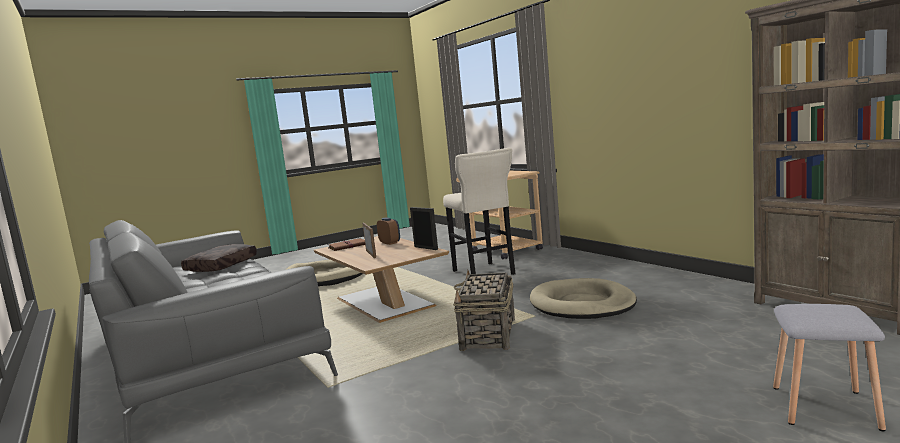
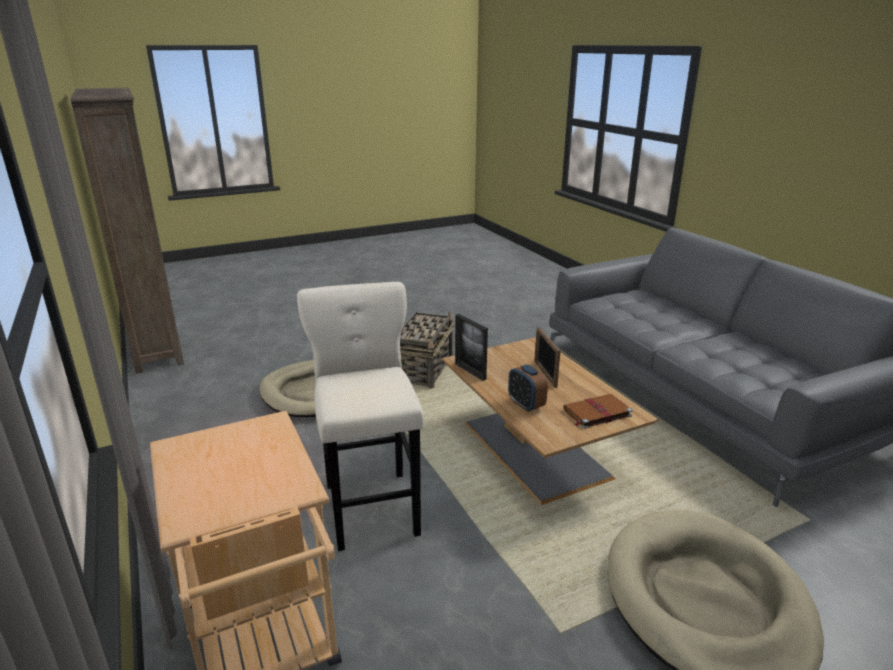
camera: 175 degrees left, 15 degrees up
brown pillow [181,244,257,272] -> none
grey stool [773,304,886,431] -> none

